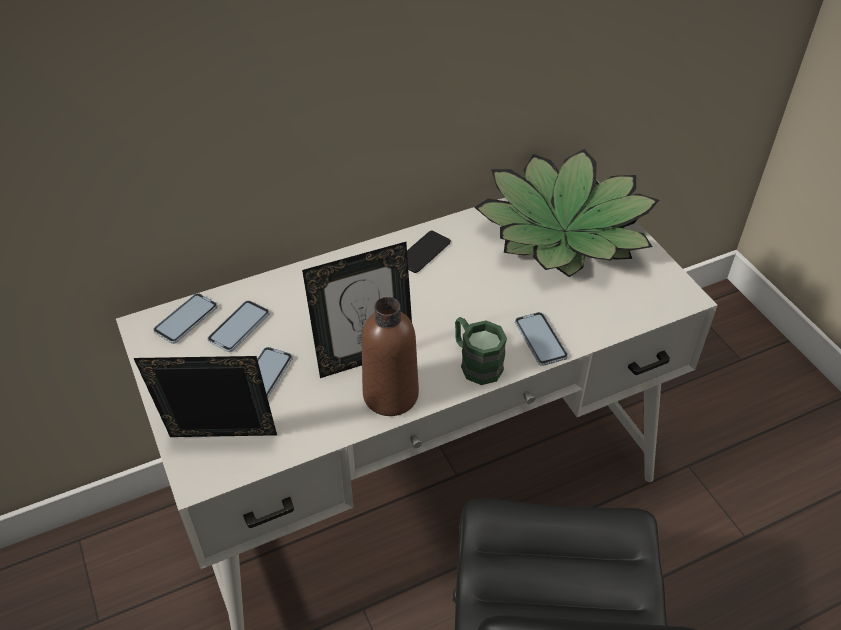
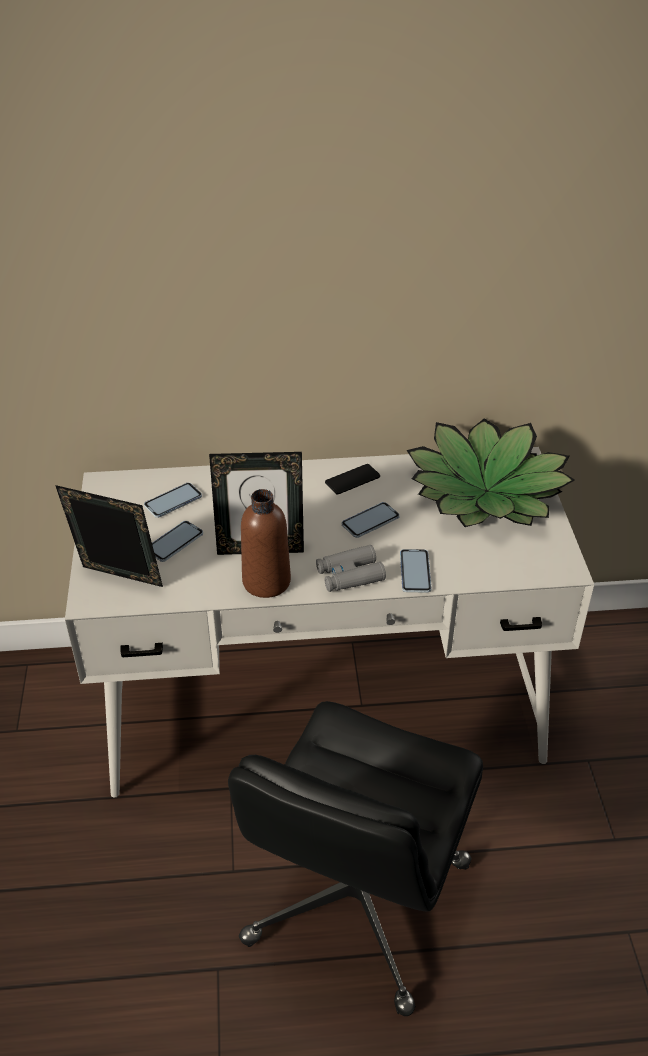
camera: 20 degrees right, 5 degrees down
phone [153,293,218,344] -> phone moved to [342,502,400,538]
green mug [455,317,507,385] -> grey binoculars [316,545,386,592]

